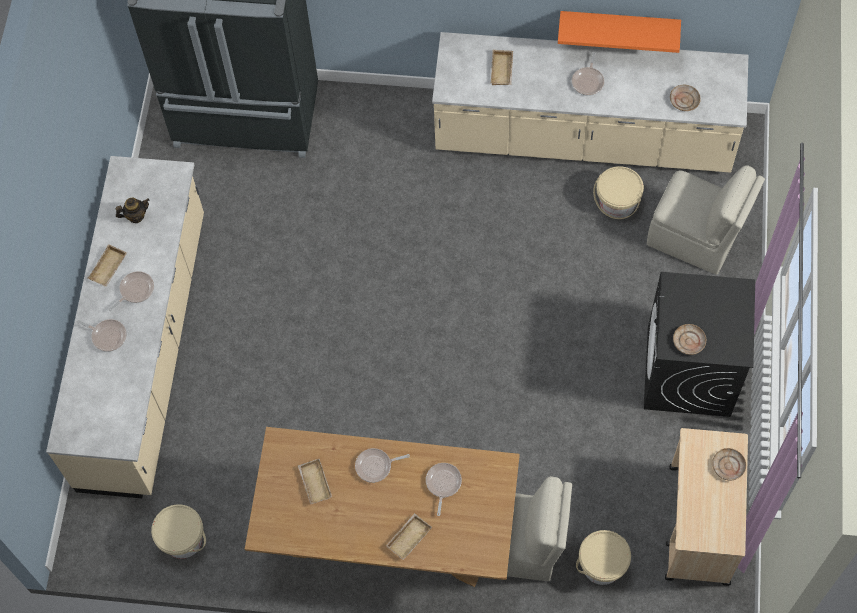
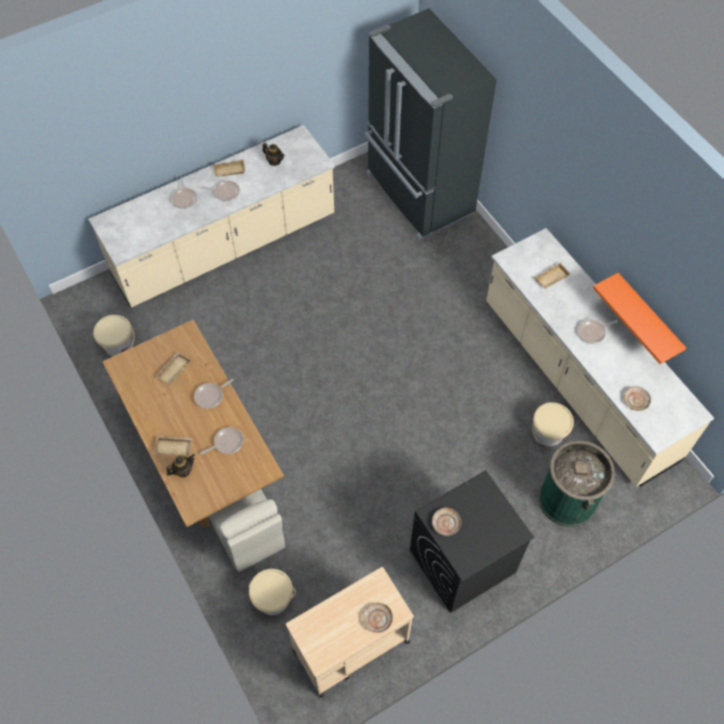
camera: 50 degrees right, 5 degrees down
frying pan [355,448,410,483] -> frying pan turned 75 degrees counterclockwise [194,379,234,409]
beige chair [647,165,765,275] -> green trash can [539,440,615,527]
none -> teapot [166,454,195,477]

